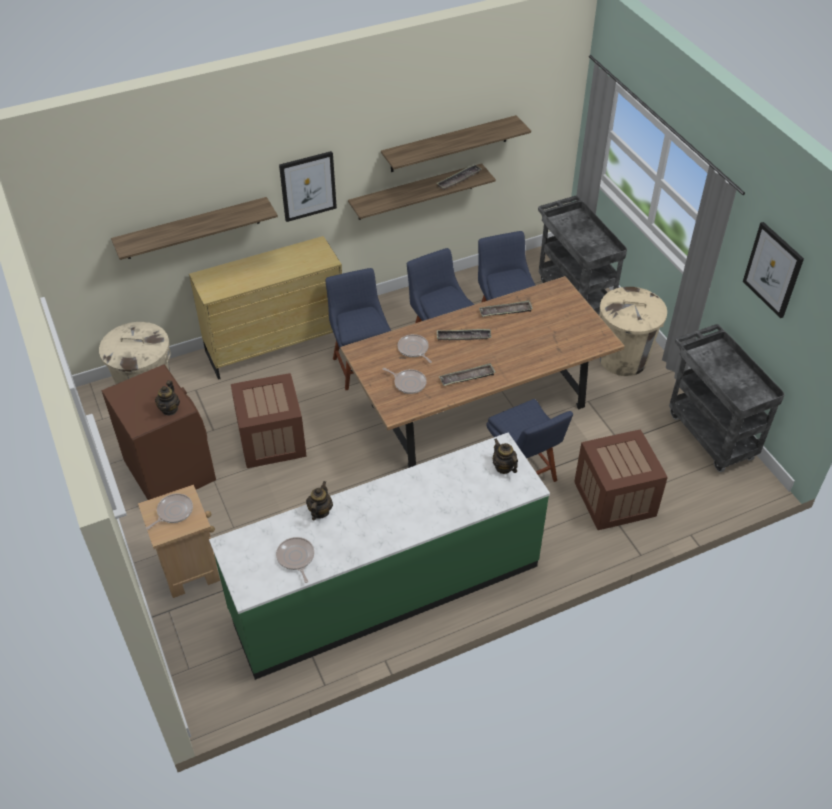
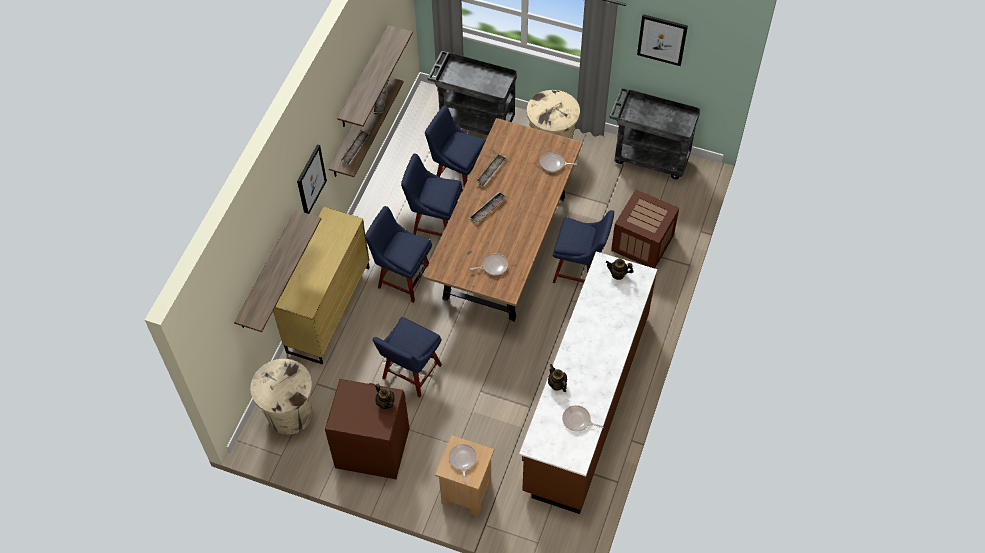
camera: 45 degrees left, 10 degrees up
green counter [209,433,550,680] -> brown counter [519,252,657,514]
crate [231,373,307,468] -> blue chair [373,317,442,397]
frying pan [398,334,432,363] -> frying pan moved to [540,152,577,172]
tray [439,363,496,386] -> tray moved to [340,129,370,165]

